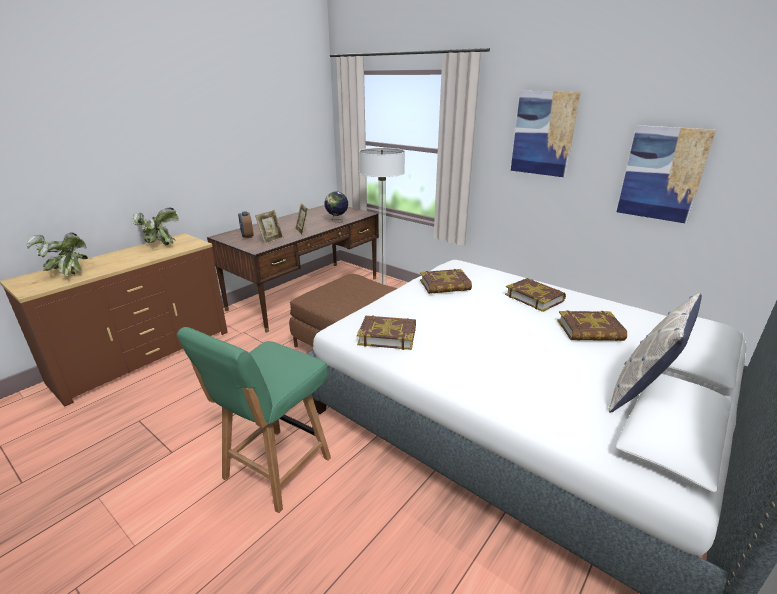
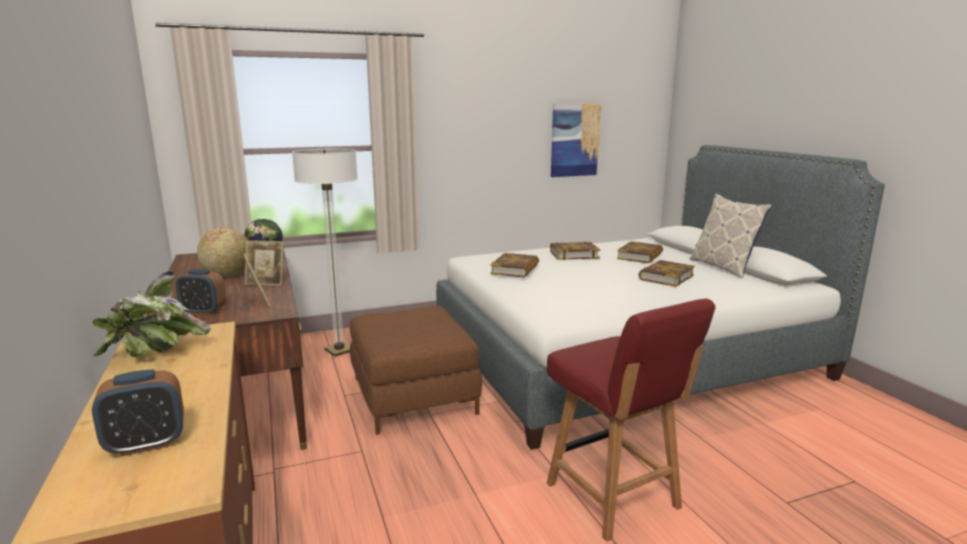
camera: 60 degrees left, 10 degrees down
potted plant [27,232,88,276] -> alarm clock [92,370,184,456]
green chair [177,327,331,513] -> red chair [547,299,716,542]
book [357,315,416,350] -> book moved to [638,260,695,287]
picture [511,91,581,178] -> none
none -> globe [197,227,248,277]

